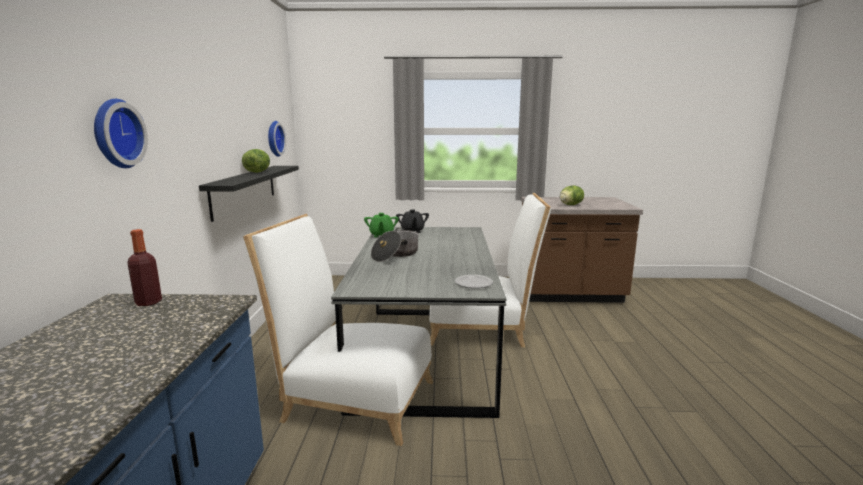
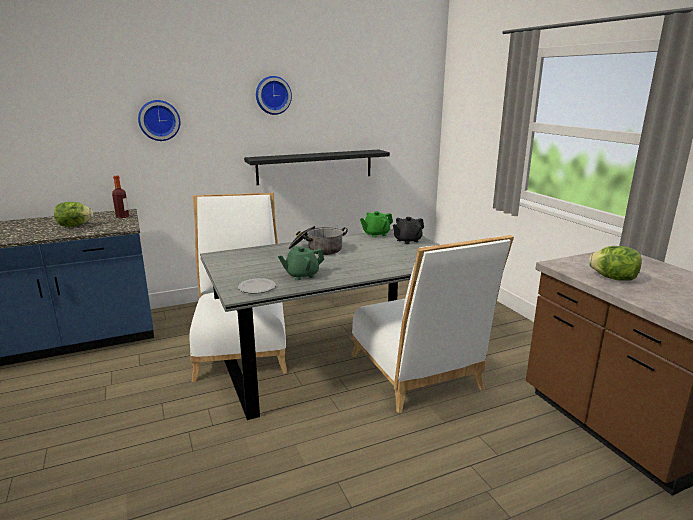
camera: 65 degrees right, 5 degrees up
lettuce [242,149,270,173] -> lettuce moved to [54,202,93,227]
wall clock [268,121,286,157] -> wall clock moved to [256,76,292,115]
none -> green teapot [278,246,324,280]

